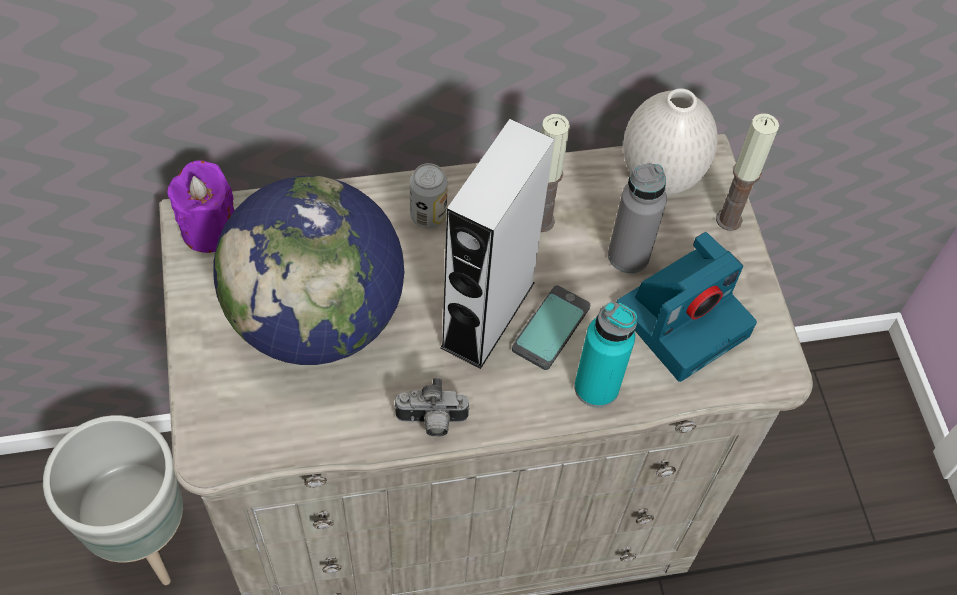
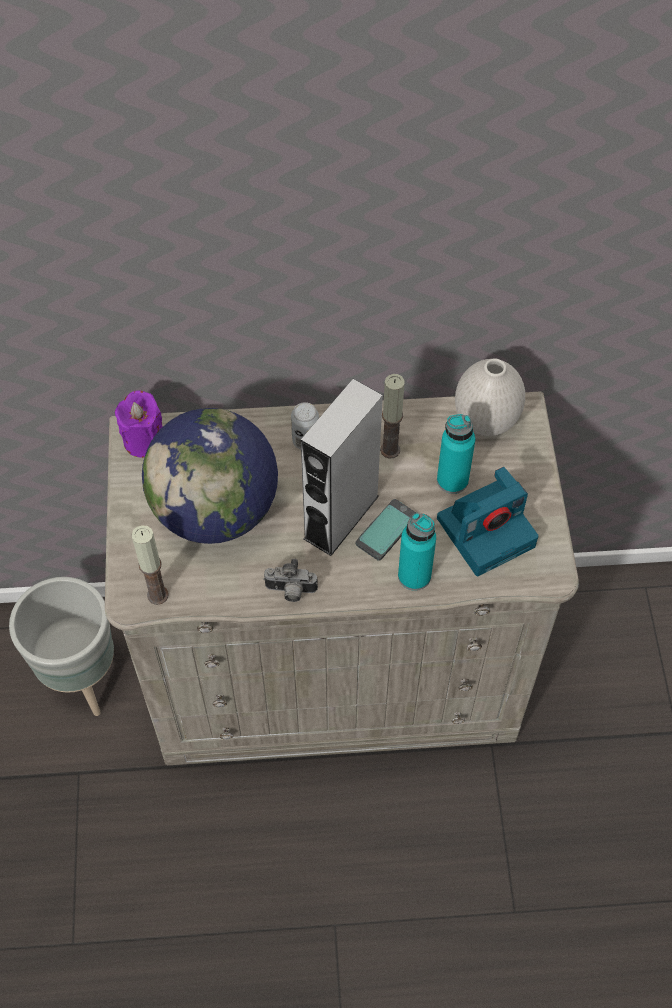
camera: 10 degrees right, 0 degrees up
grey bottle [608,163,667,273] -> turquoise bottle [437,414,475,494]
candle [716,113,779,231] -> candle moved to [132,525,169,605]

